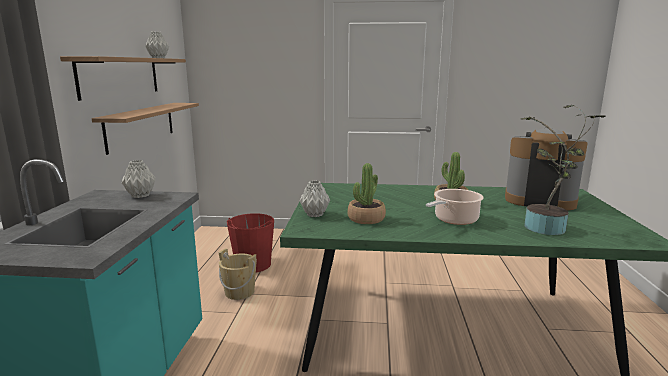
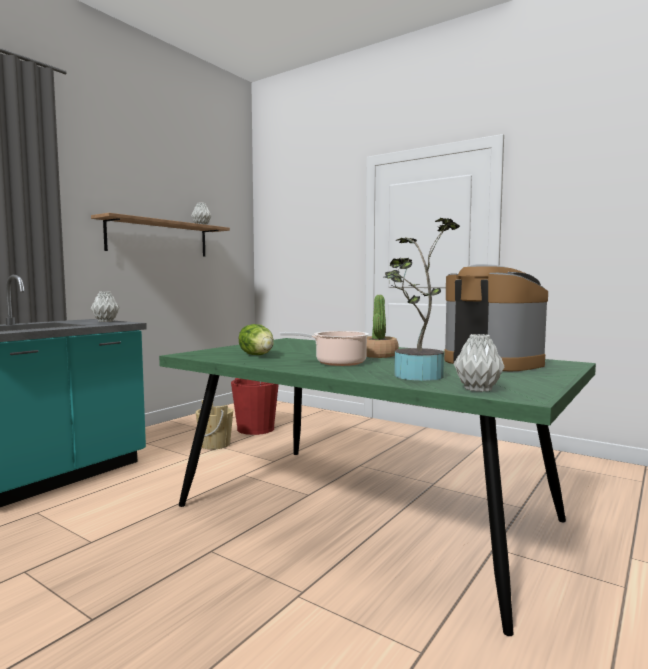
camera: 30 degrees right, 10 degrees down
shelf [92,103,199,155] -> none
grey vase [300,180,330,217] -> grey vase moved to [454,334,504,392]
potted plant [347,163,386,224] -> lettuce [239,324,274,355]

